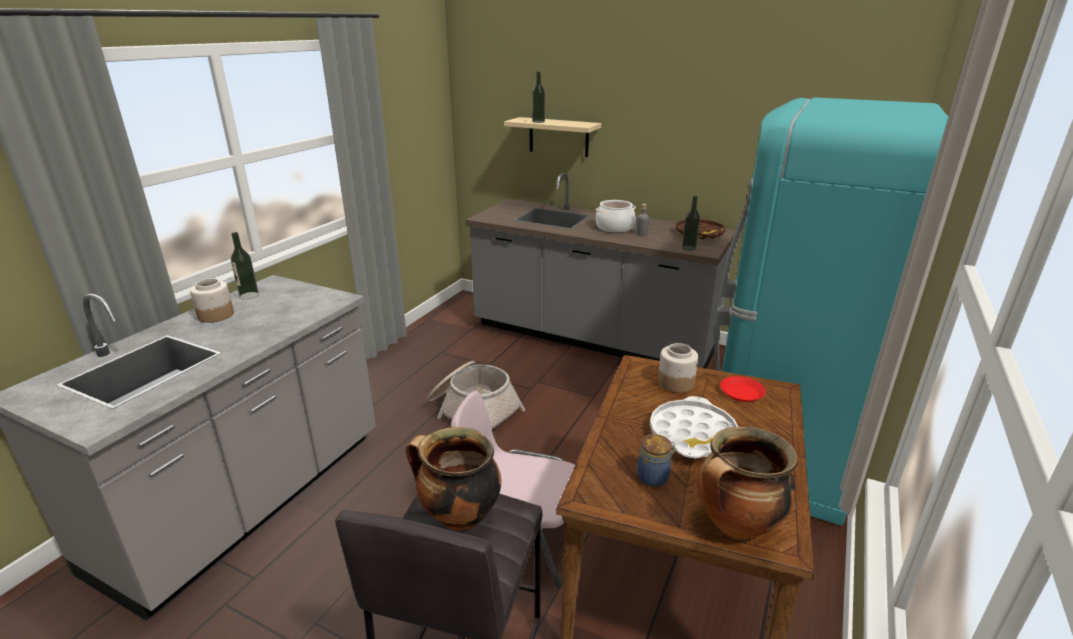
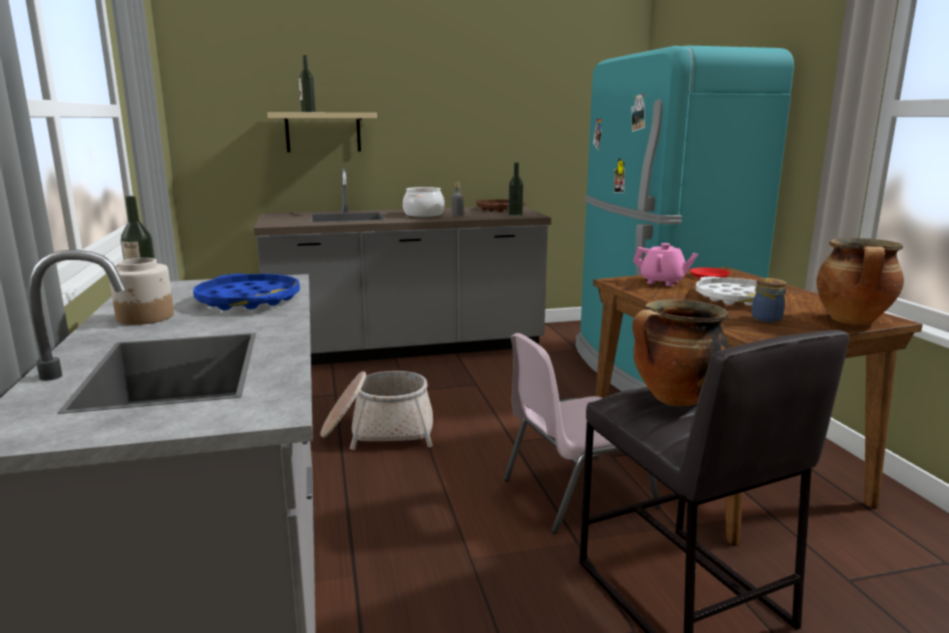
camera: 40 degrees left, 10 degrees down
jar [658,343,698,393] -> pink teapot [633,243,698,286]
none -> blue tray [193,274,300,310]

